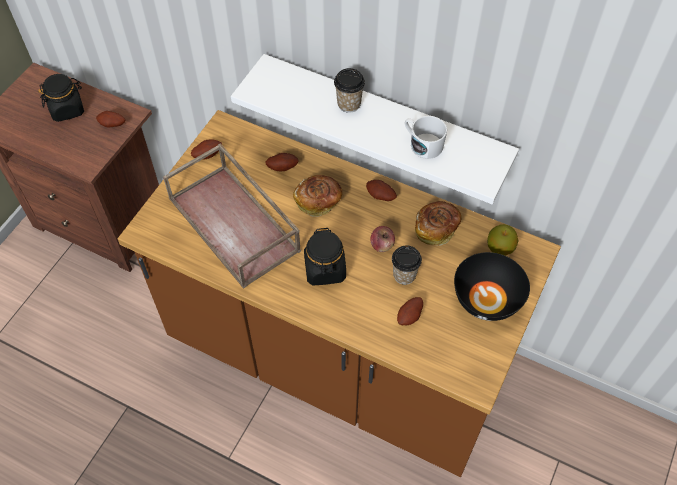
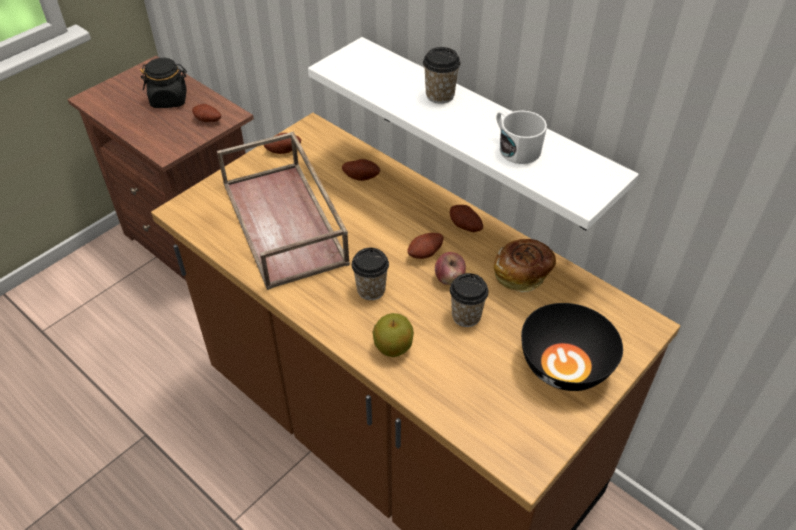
camera: 15 degrees right, 10 degrees down
bread [293,175,342,217] -> none
black jar [304,227,346,285] -> cup [352,248,389,300]
potato [397,297,423,325] -> potato moved to [408,233,443,259]
apple [487,224,519,256] -> apple moved to [372,313,414,357]

